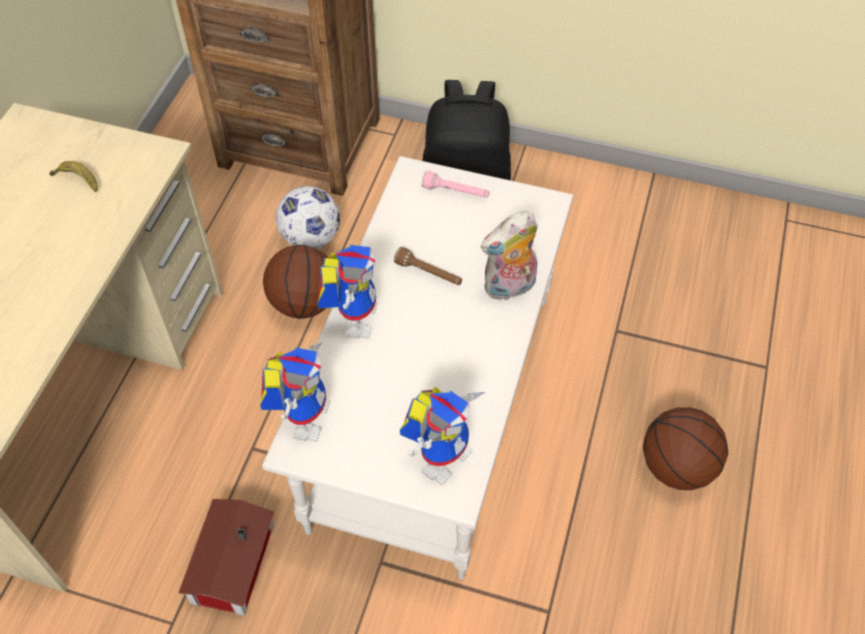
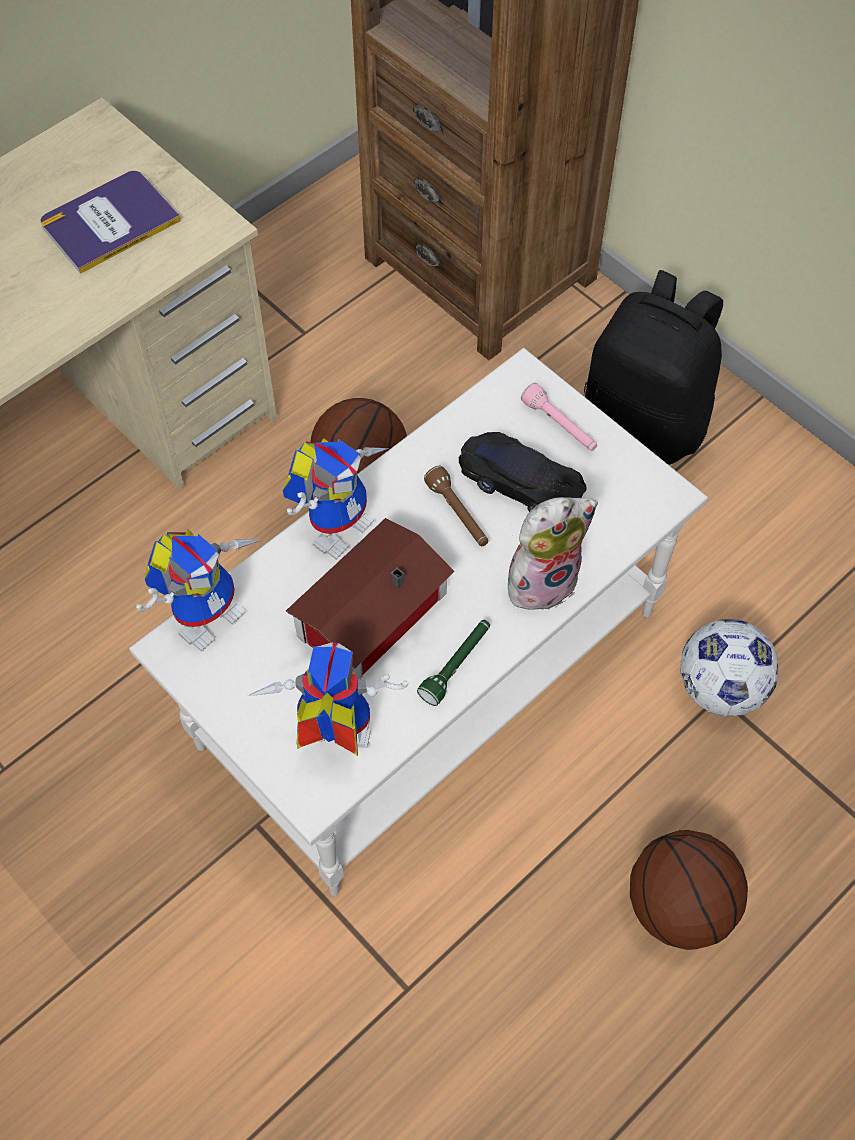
camera: 30 degrees right, 5 degrees up
banana [49,161,98,192] -> book [40,171,181,274]
toy house [179,499,274,616] -> toy house moved to [286,518,455,678]
football [276,186,340,249] -> football moved to [680,619,779,716]
toy robot [400,387,485,485] -> toy robot turned 150 degrees counterclockwise [248,642,408,756]
plush toy [481,211,538,300] -> plush toy turned 150 degrees clockwise [508,497,598,615]
none -> green flashlight [417,620,490,706]
none -> black toy car [459,432,587,512]

